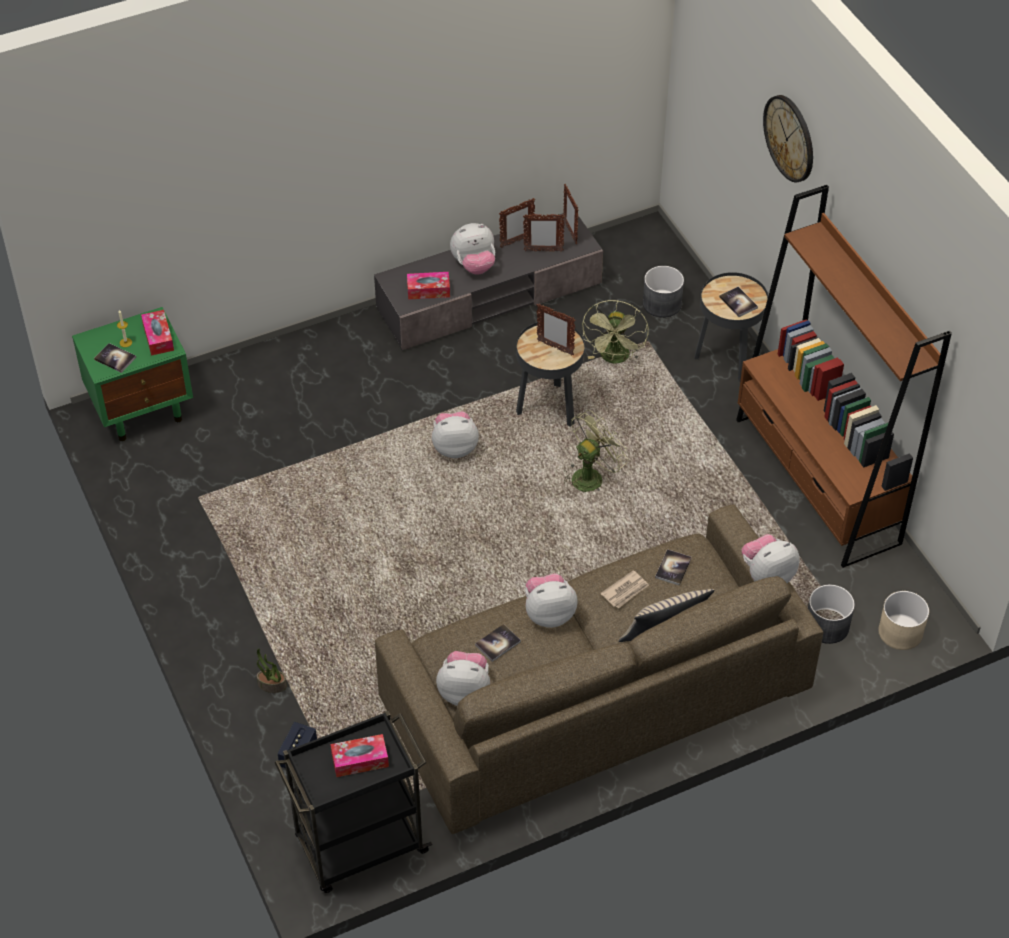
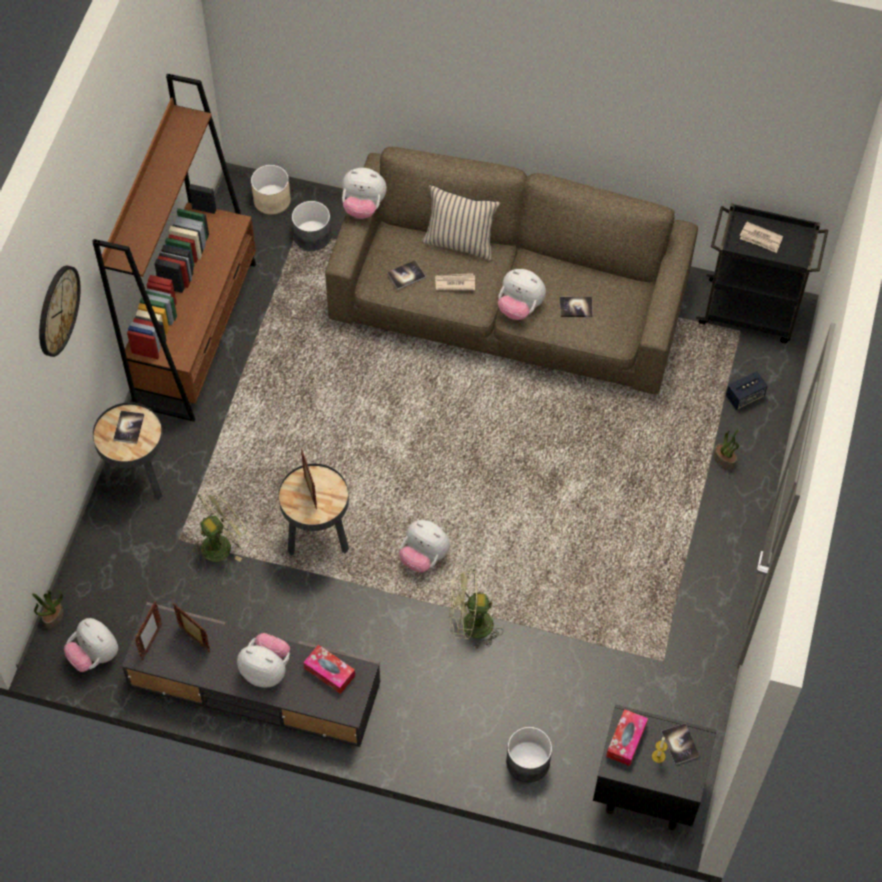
camera: 140 degrees left, 10 degrees up
green nightstand [72,307,193,441] -> black nightstand [593,705,716,830]
tissue box [330,734,389,777] -> newspaper [740,222,783,253]
plush toy [436,651,490,706] -> plush toy moved to [64,618,118,672]
picture frame [499,198,535,248] -> none
green fan [564,410,628,492] -> green fan moved to [449,568,503,648]
grey planter [643,266,684,318] -> grey planter moved to [506,727,552,782]
none -> potted plant [32,590,63,629]

